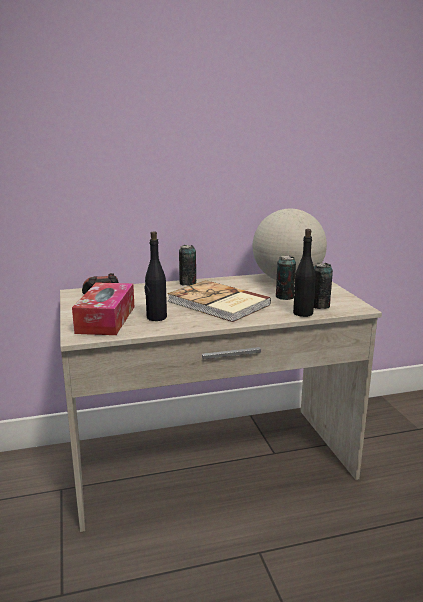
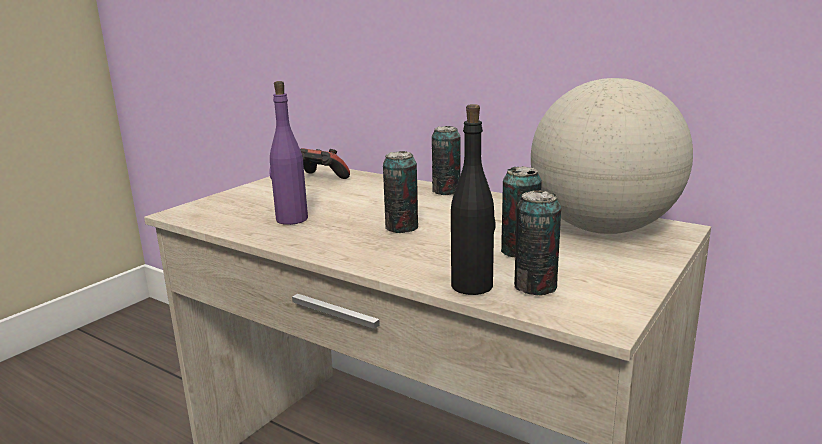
camera: 50 degrees right, 0 degrees up
tissue box [72,282,134,335] -> none
black bottle [145,231,167,321] -> purple bottle [270,81,308,225]
book [167,280,271,322] -> can [383,151,418,233]

